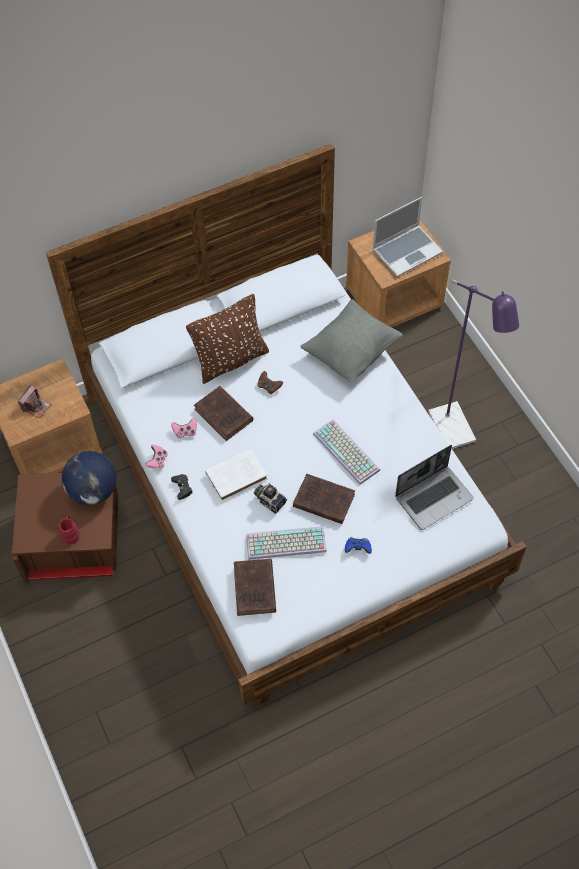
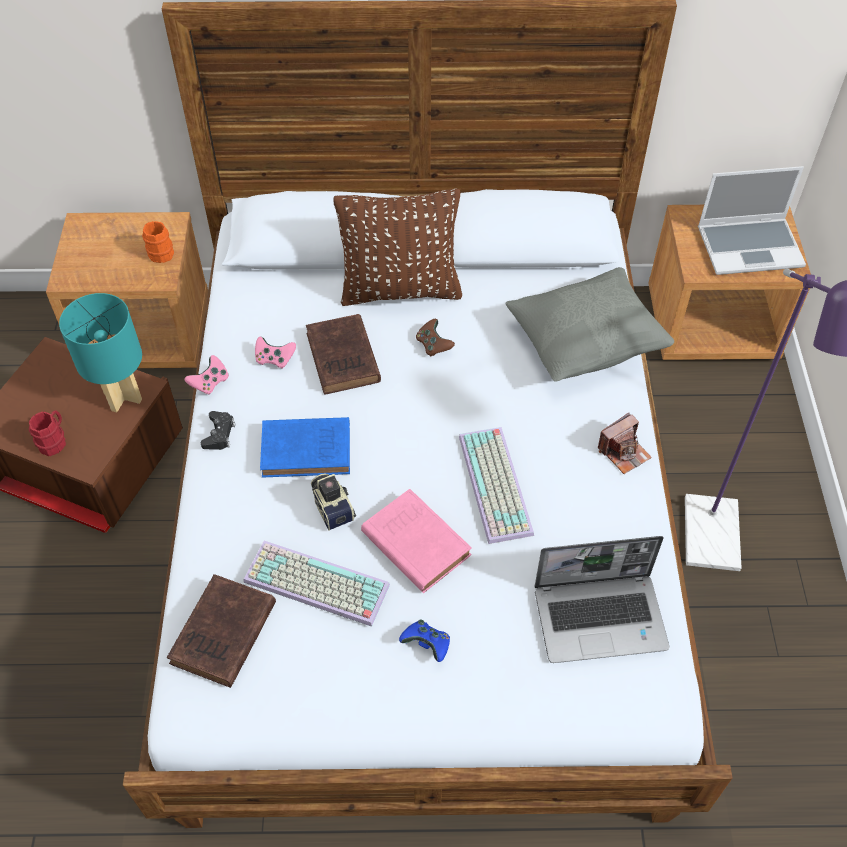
camera: 25 degrees right, 5 degrees down
camera [18,385,52,418] -> camera moved to [598,413,652,474]
globe [62,451,117,505] -> turquoise table lamp [59,293,142,412]
white book [205,449,267,501] -> blue book [260,417,350,478]
brown book [293,474,355,524] -> pink book [361,489,472,593]
none -> orange mug [142,221,174,263]

